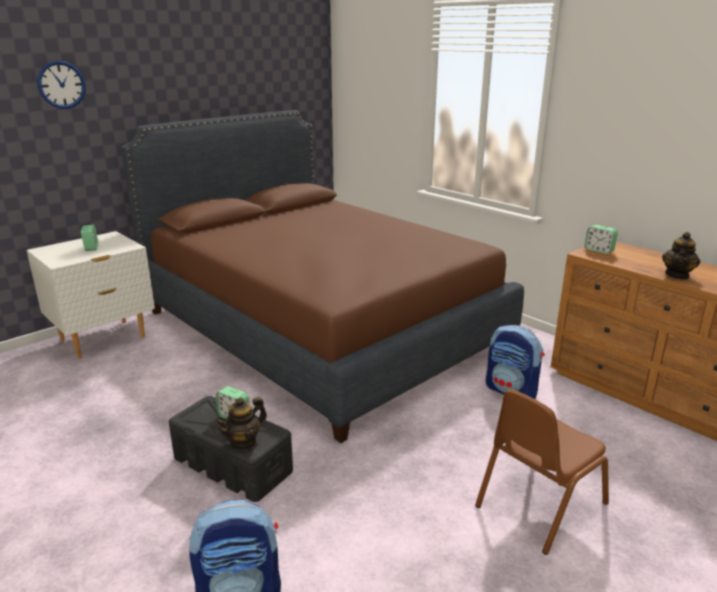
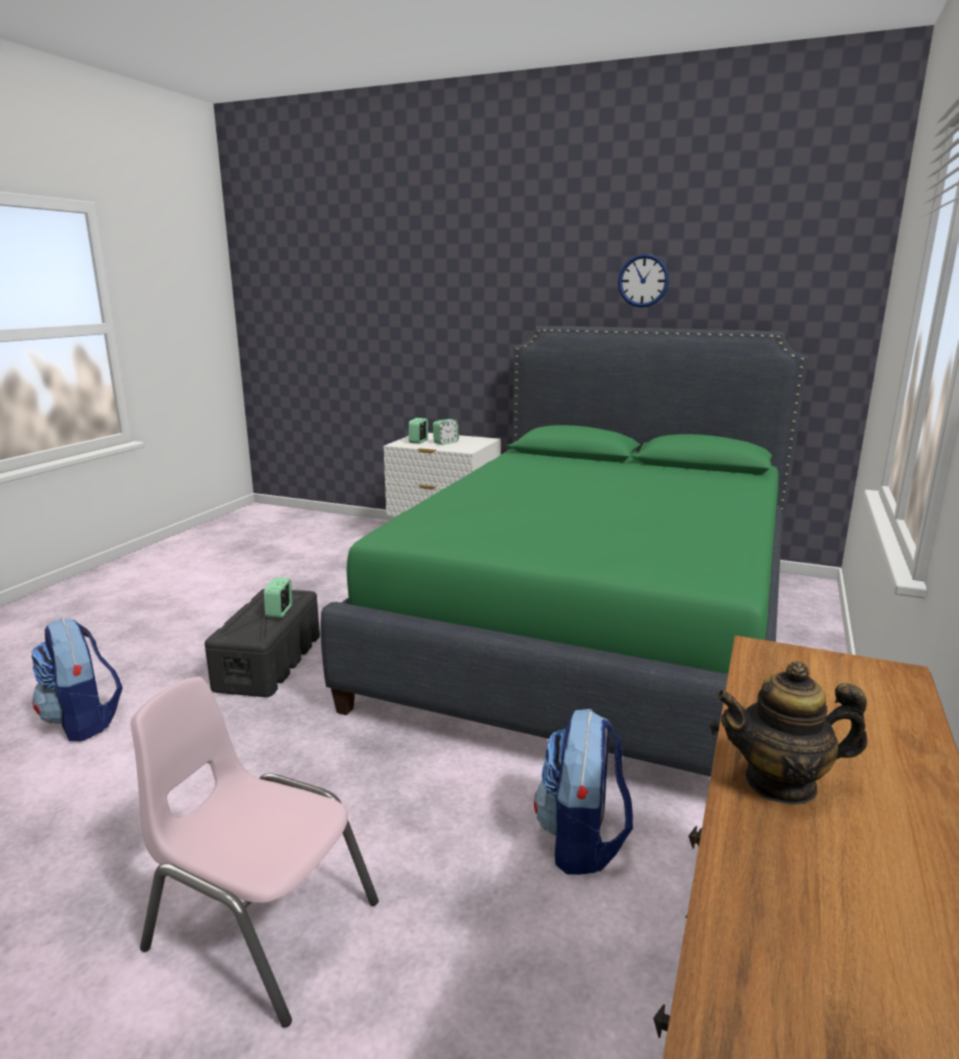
camera: 65 degrees right, 5 degrees down
wall clock [37,61,86,109] -> wall clock moved to [618,254,669,308]
brown bed [121,110,524,443] -> green bed [320,326,808,777]
teapot [215,397,267,450] -> none
brown chair [475,389,609,555] -> pink chair [131,677,379,1028]
alarm clock [585,225,618,254] -> alarm clock moved to [409,418,428,444]

